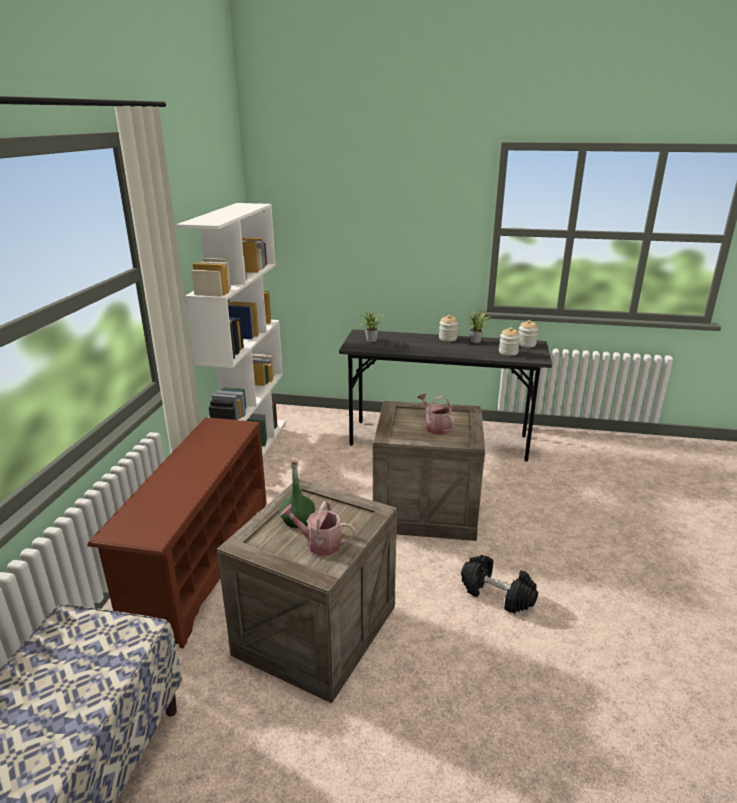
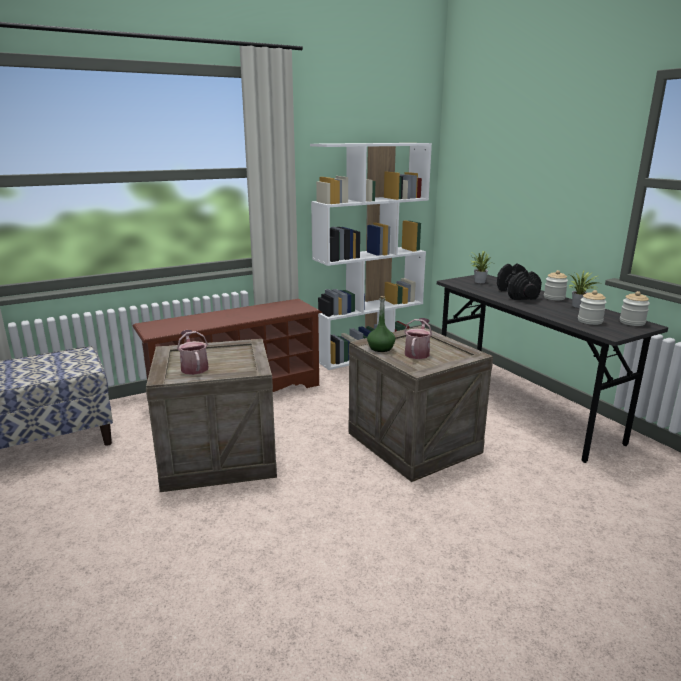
camera: 50 degrees right, 5 degrees down
green bottle [279,460,315,528] -> green bottle moved to [367,296,396,352]
black dumbbell [461,555,538,614] -> black dumbbell moved to [497,263,542,300]

